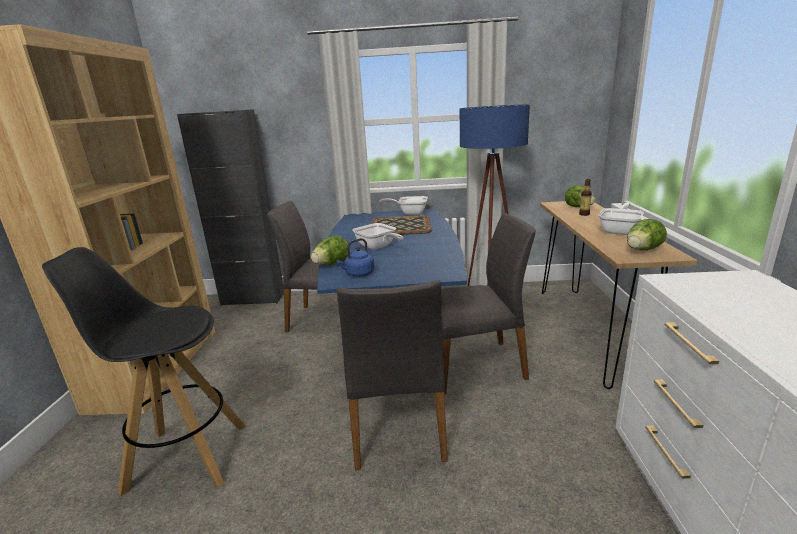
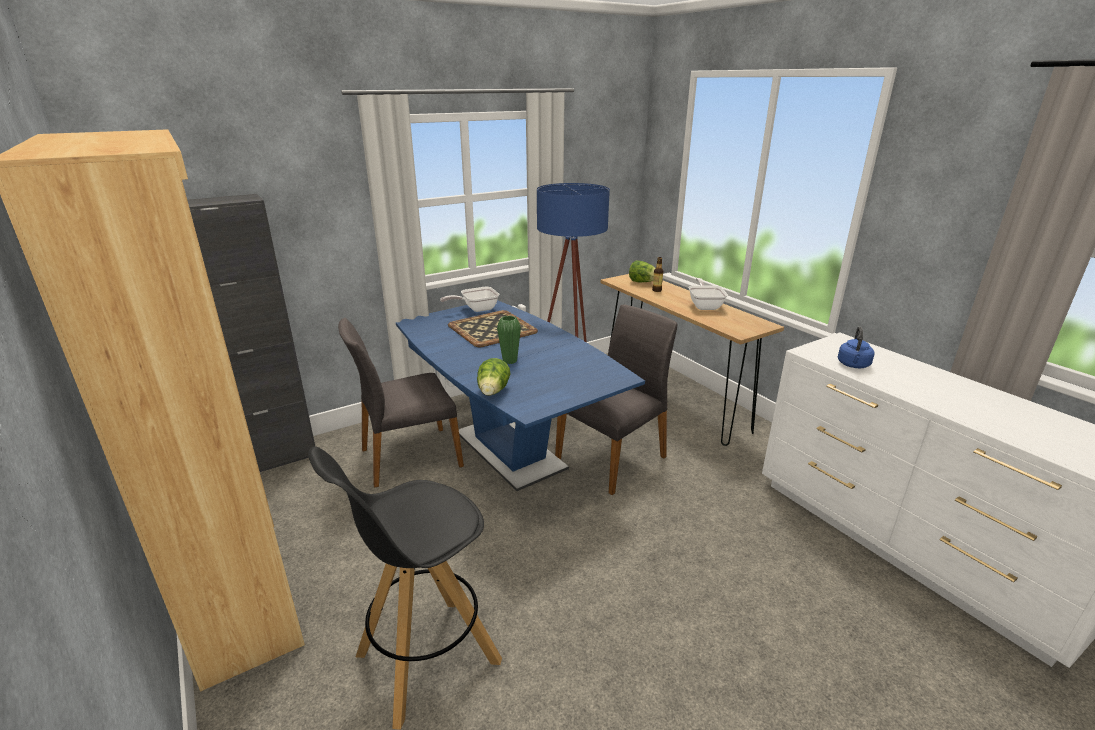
camera: 35 degrees left, 5 degrees up
grey chair [336,280,448,470] -> none
blue kettle [337,238,375,277] -> blue kettle moved to [838,326,874,368]
frying pan [353,223,403,250] -> green vase [497,316,521,364]
lettuce [627,219,667,250] -> none

